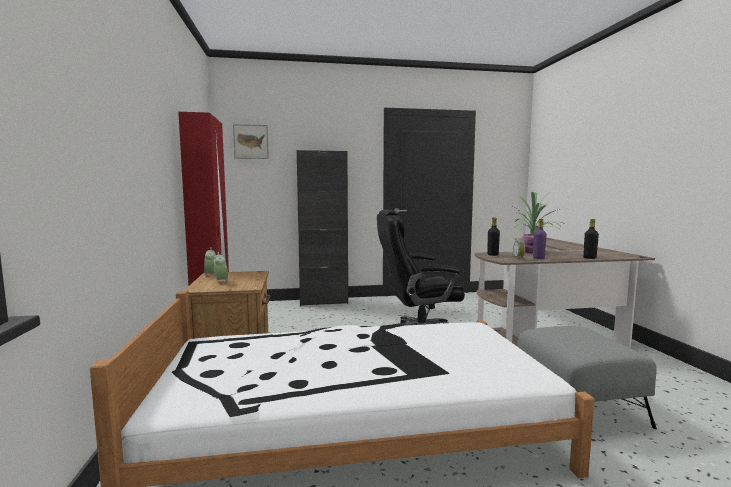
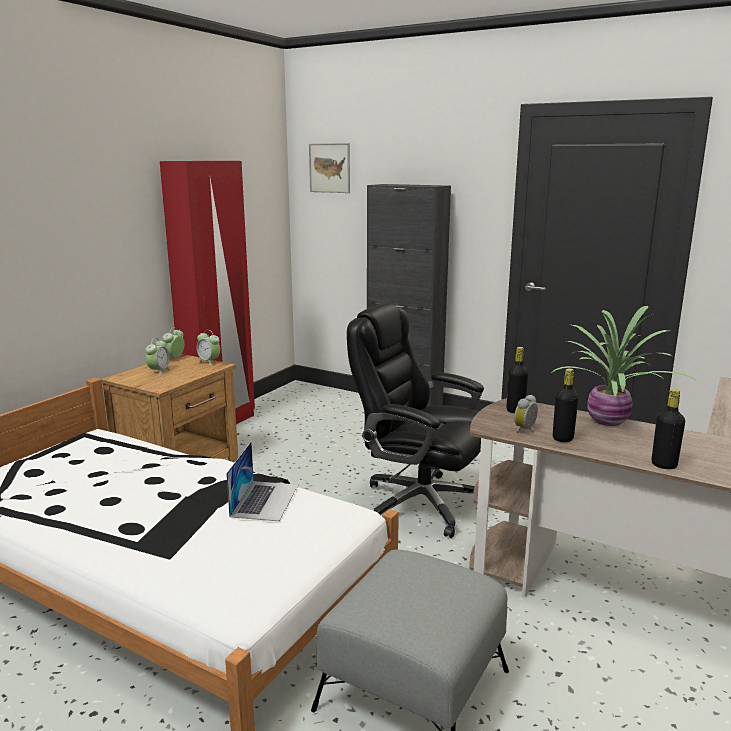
camera: 40 degrees right, 10 degrees up
purple bottle [533,219,547,259] -> black bottle [553,368,579,442]
none -> alarm clock [197,330,220,366]
none -> laptop [226,442,298,521]

